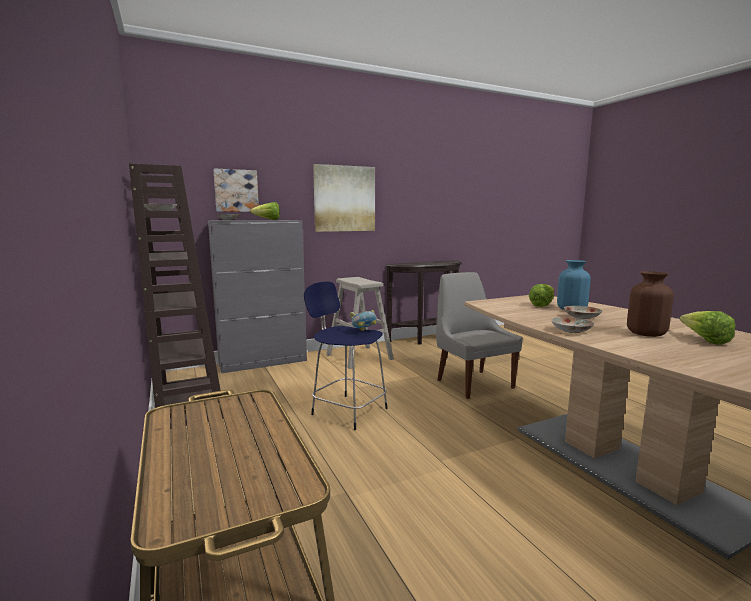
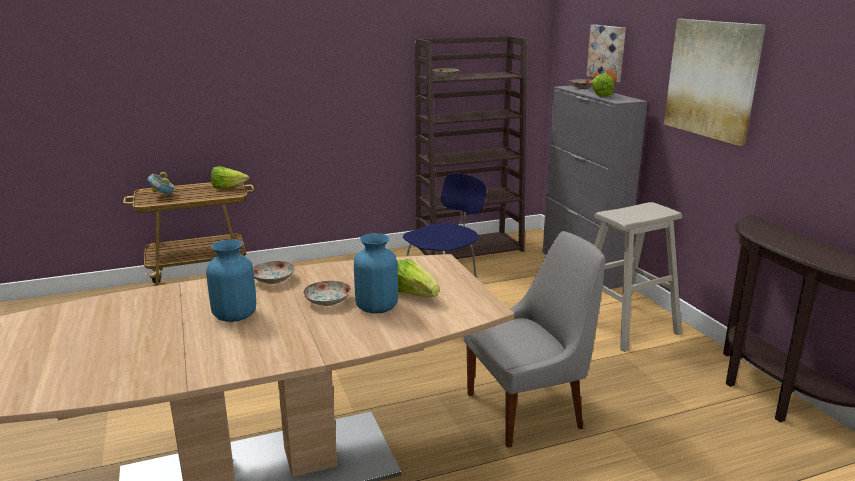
camera: 95 degrees right, 10 degrees up
bowl [350,310,377,331] -> bowl moved to [148,172,175,196]
brown vase [627,271,674,337] -> blue vase [206,240,256,322]
lettuce [680,311,735,345] -> lettuce moved to [211,166,249,189]

